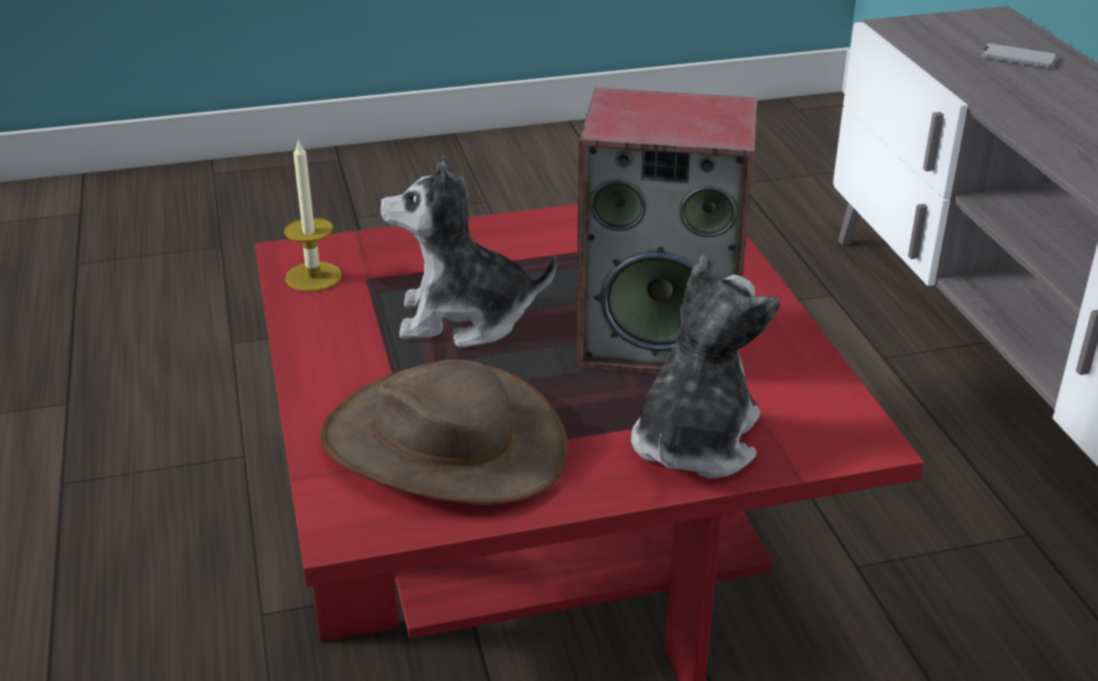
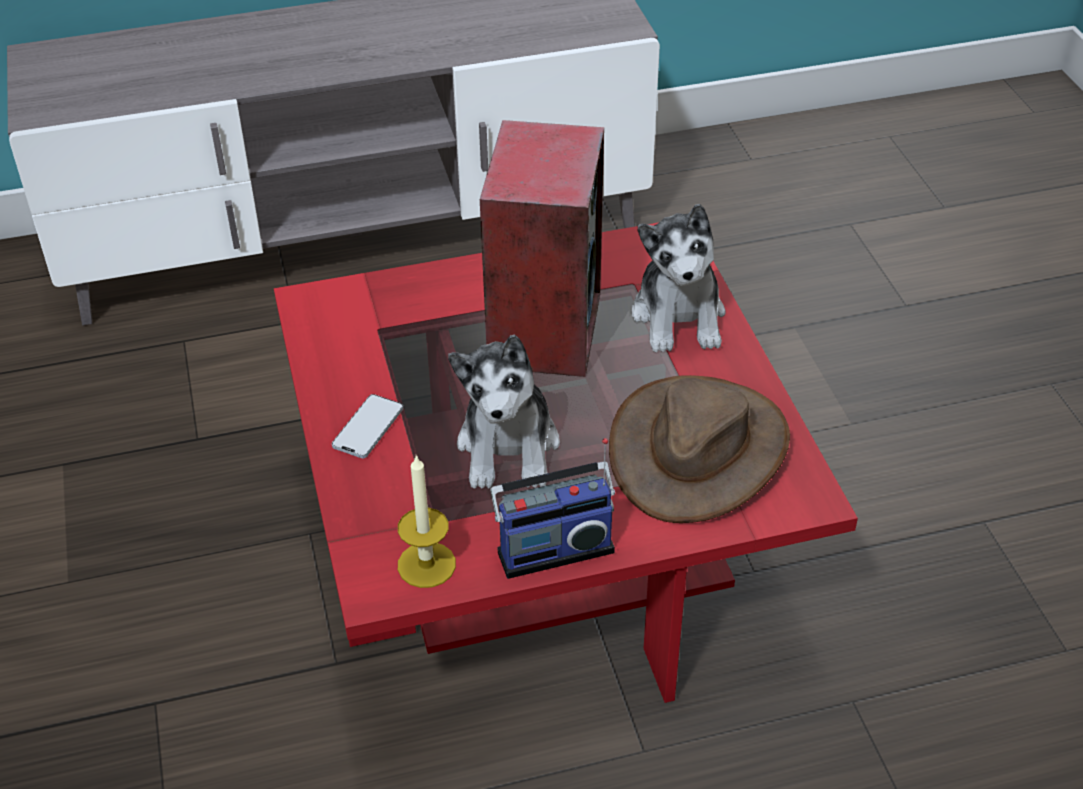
camera: 90 degrees left, 10 degrees up
plush toy [631,255,780,479] -> plush toy turned 120 degrees counterclockwise [632,204,726,353]
phone [981,43,1057,68] -> phone moved to [332,394,403,458]
none -> radio [490,438,615,579]

